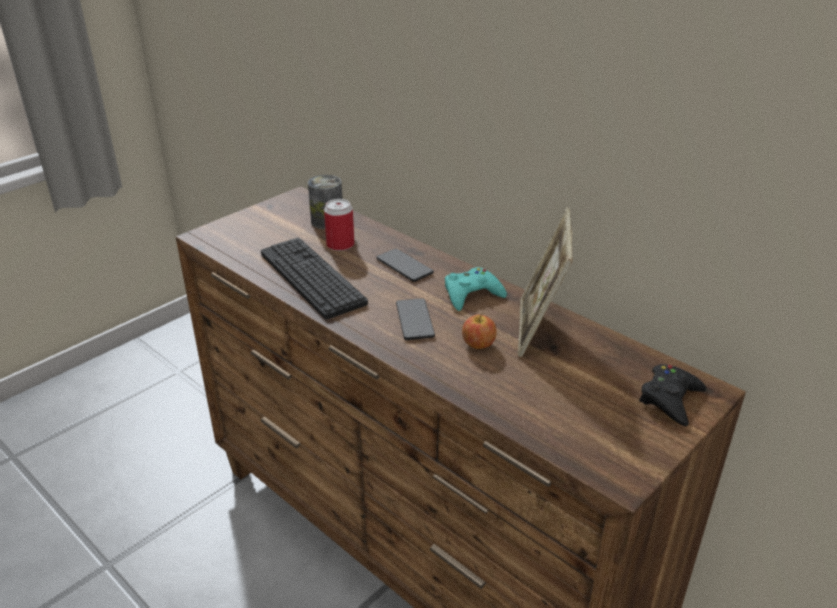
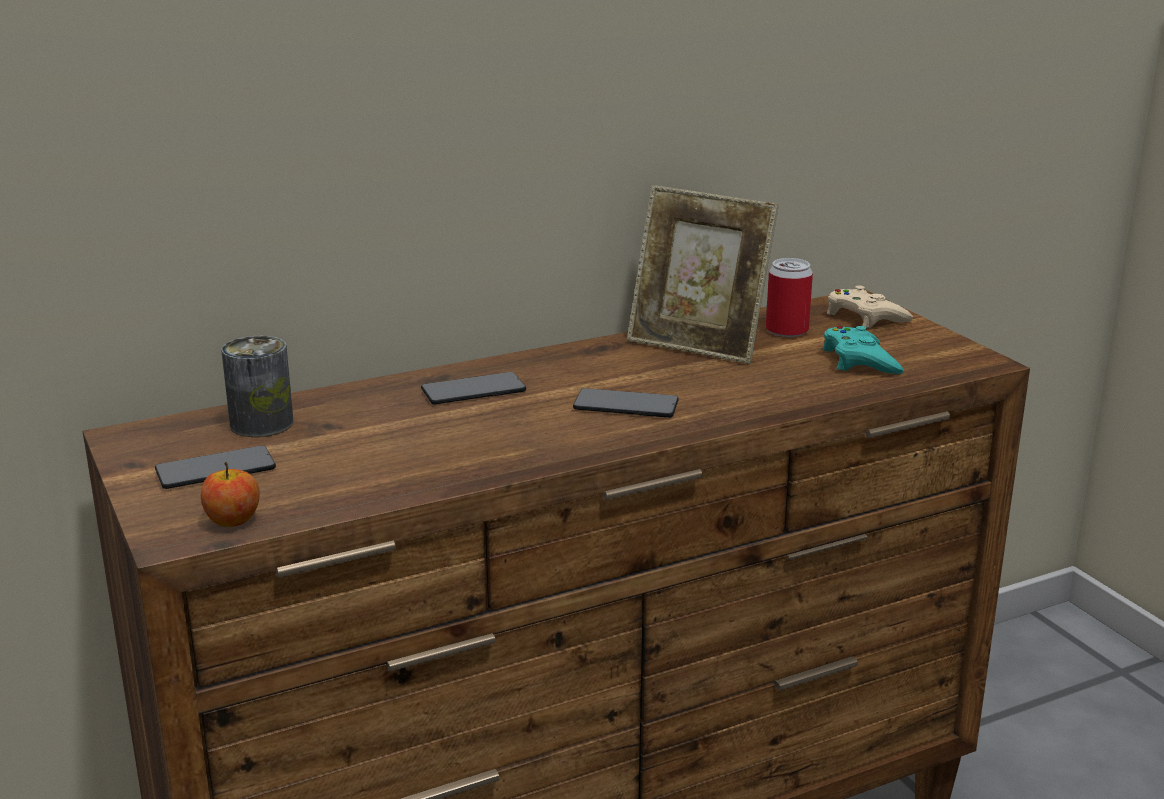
camera: 70 degrees left, 10 degrees down
keyboard [261,238,368,319] -> none
can [324,199,354,251] -> can moved to [766,258,813,337]
turquoise game controller [445,267,507,311] -> turquoise game controller moved to [823,326,904,374]
apple [462,313,497,349] -> apple moved to [201,462,260,527]
black game controller [639,364,707,426] -> beige game controller [827,286,913,328]
none -> phone [155,445,276,489]

